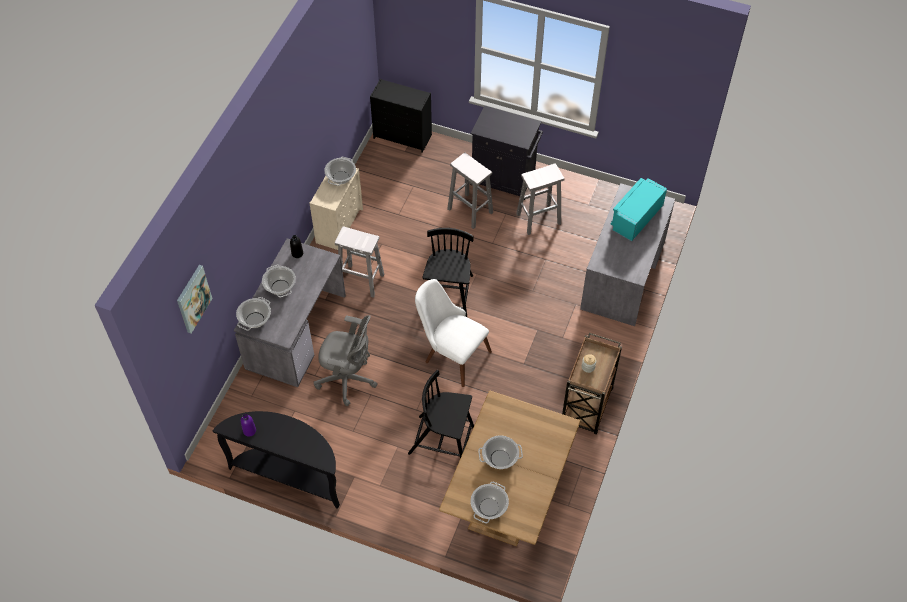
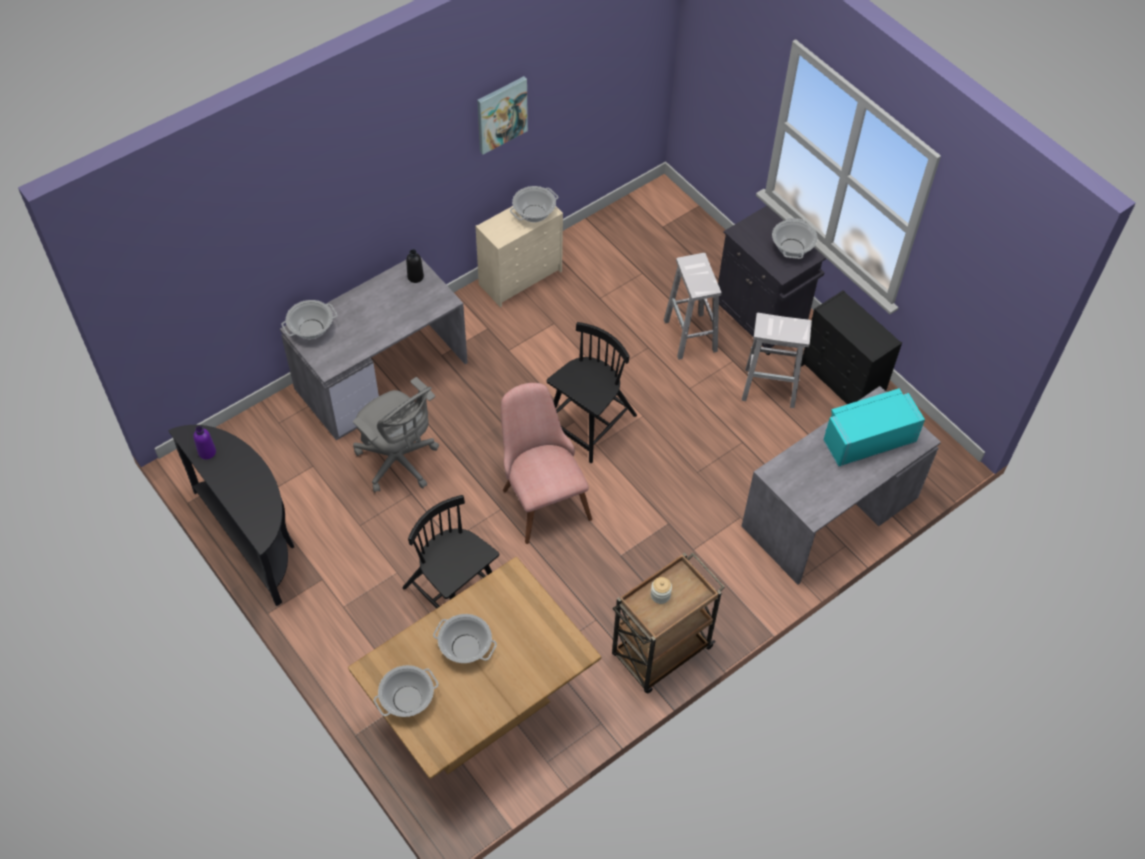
camera: 30 degrees right, 0 degrees up
picture [177,265,213,334] -> picture moved to [477,76,528,155]
cooking pot [262,265,296,297] -> cooking pot moved to [772,218,818,259]
white stool [335,226,384,298] -> none
black dresser [370,79,432,153] -> black dresser moved to [801,290,902,404]
white chair [415,279,492,387] -> pink chair [501,383,592,544]

